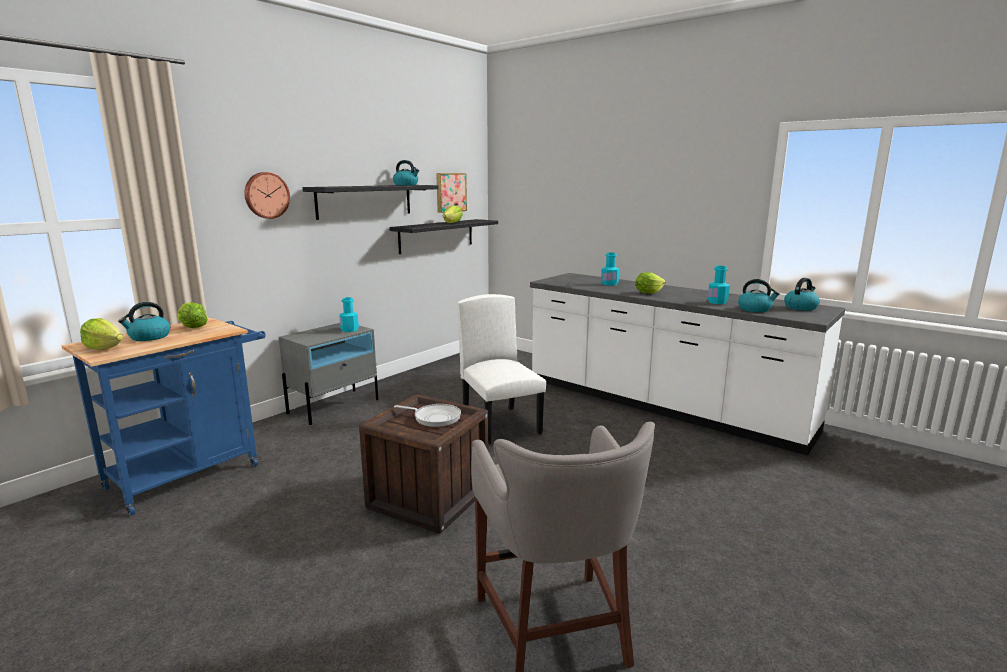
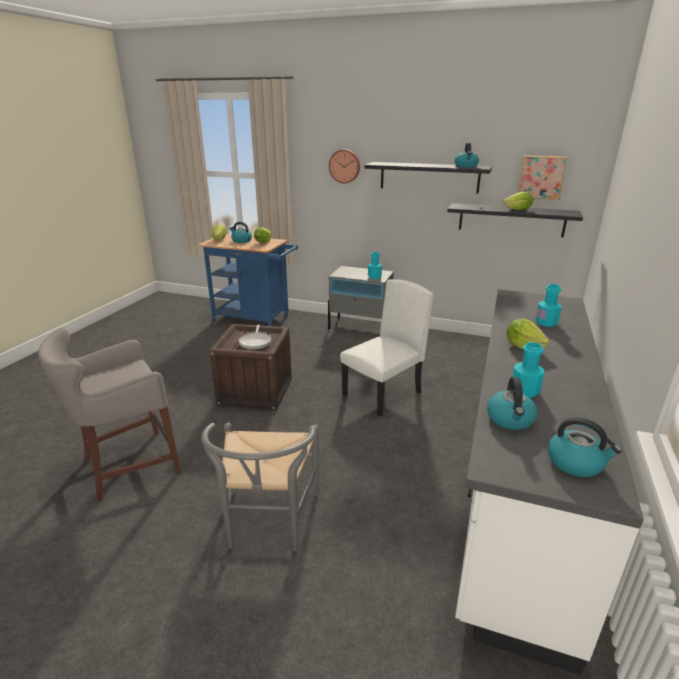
camera: 70 degrees right, 10 degrees up
none -> grey chair [201,423,319,551]

